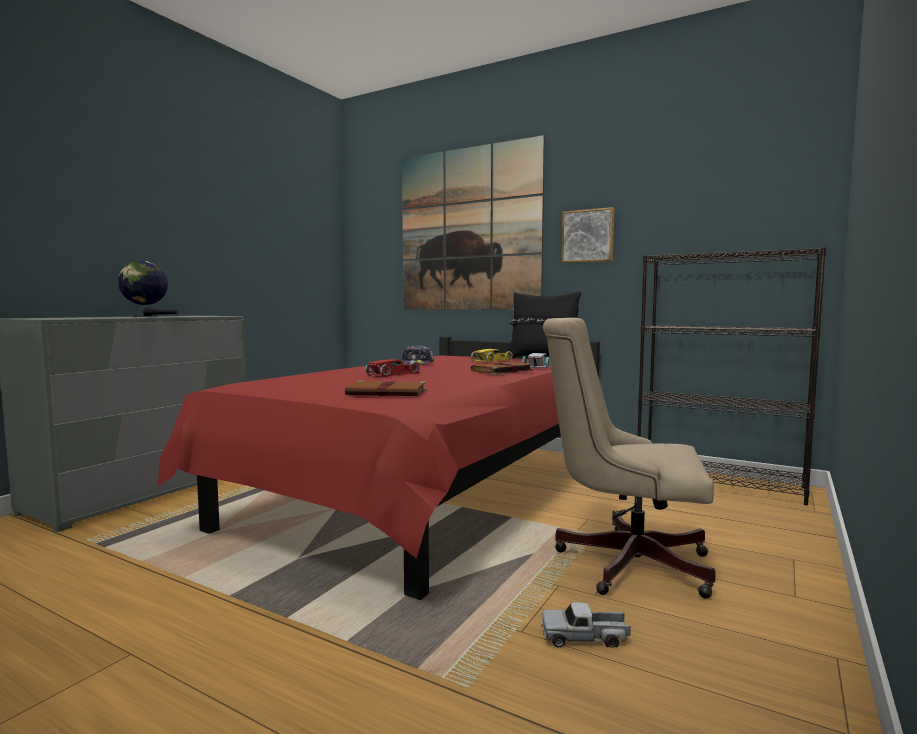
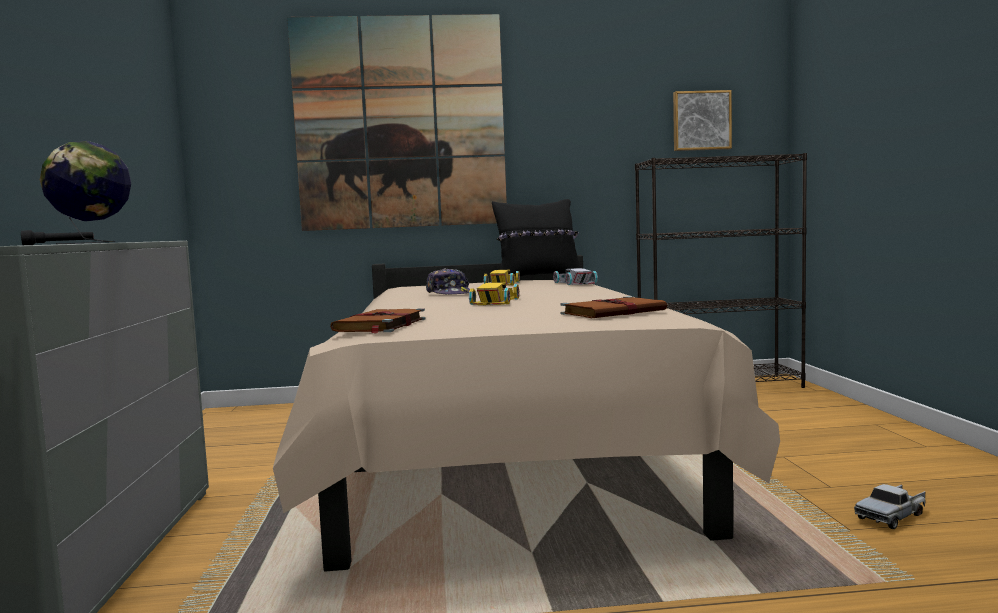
camera: 35 degrees left, 0 degrees up
red bed [158,336,600,600] -> beige bed [273,255,780,571]
red toy car [365,359,420,377] -> yellow toy car [469,283,519,305]
brown book [471,362,533,375] -> brown book moved to [330,308,425,334]
beige office chair [543,318,716,599] -> none
picture [561,207,614,263] -> picture moved to [673,90,732,151]

